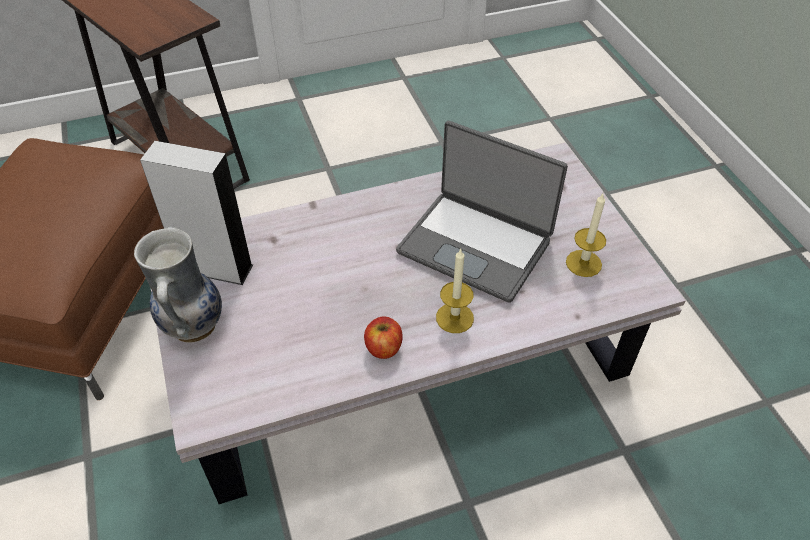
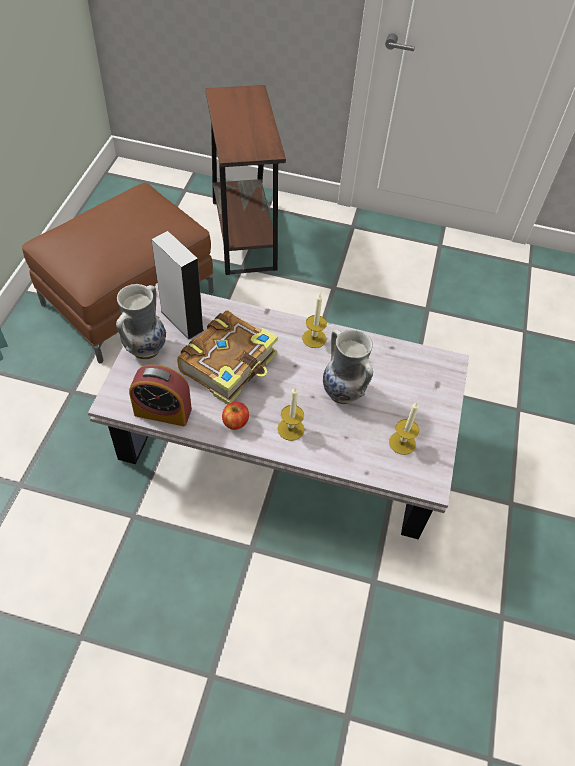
camera: 30 degrees right, 5 degrees up
laptop [396,121,568,303] -> vase [323,329,373,404]
none -> alarm clock [129,364,192,426]
none -> book [177,310,278,405]
none -> candle [302,294,327,348]

